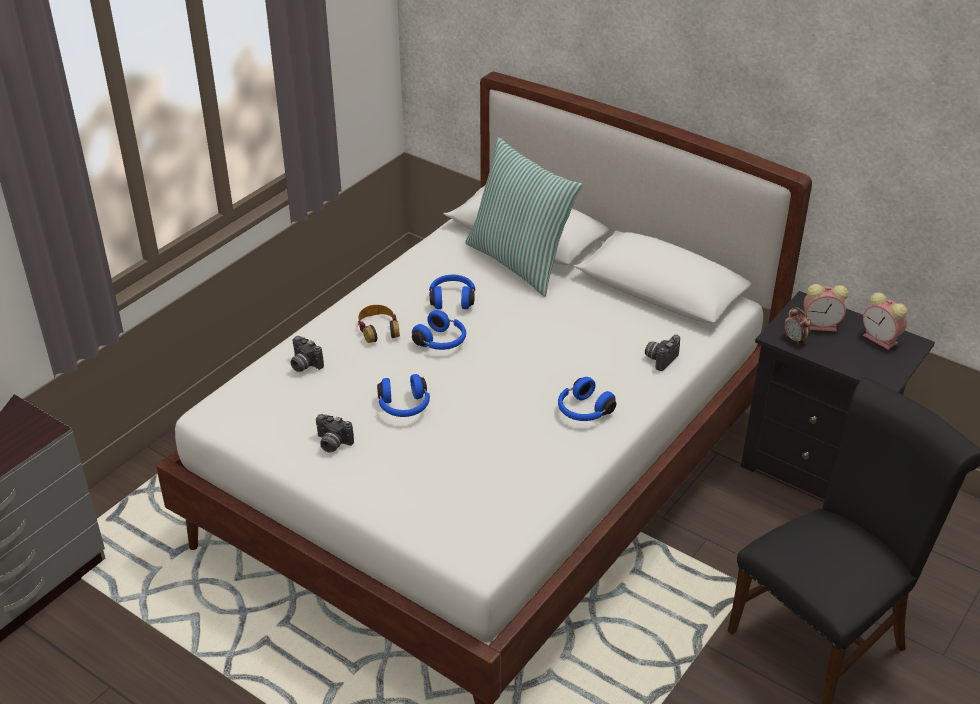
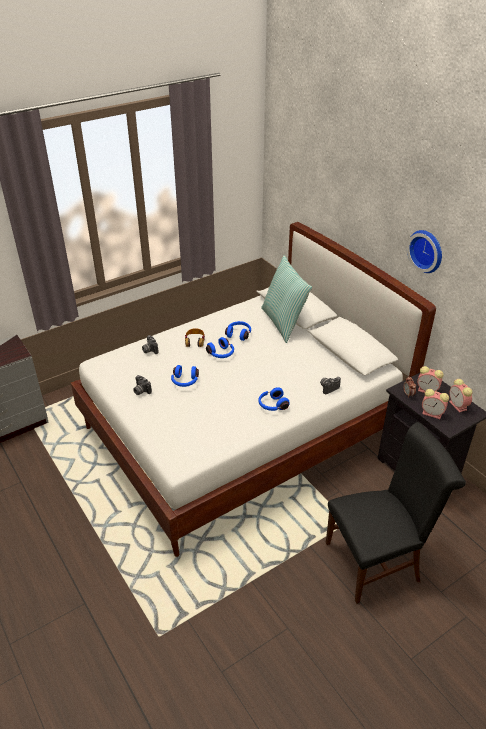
camera: 20 degrees right, 0 degrees up
none -> wall clock [407,230,442,273]
none -> alarm clock [422,389,449,419]

